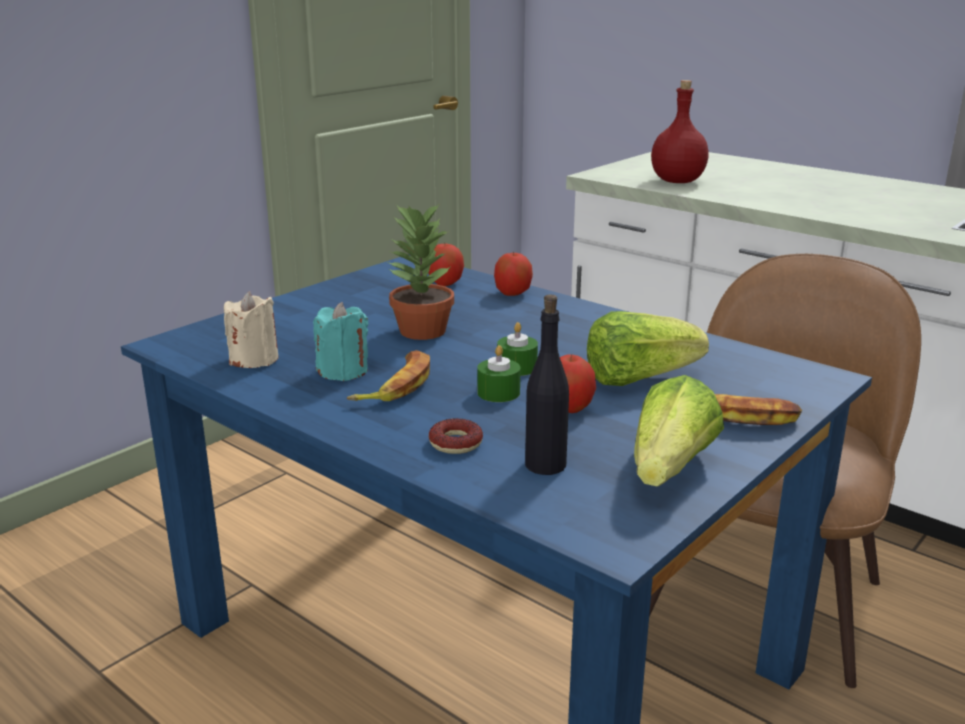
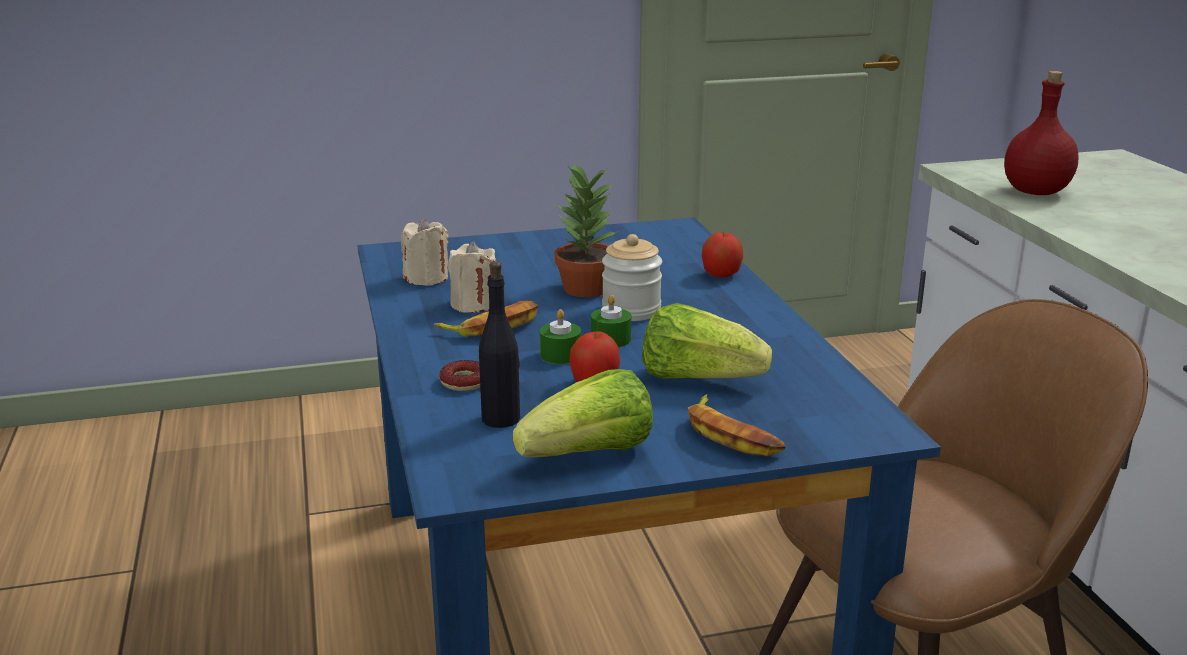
camera: 35 degrees right, 0 degrees up
turquoise candle [313,302,369,381] -> beige candle [448,241,496,313]
apple [429,244,464,286] -> none
none -> jar [602,234,662,321]

